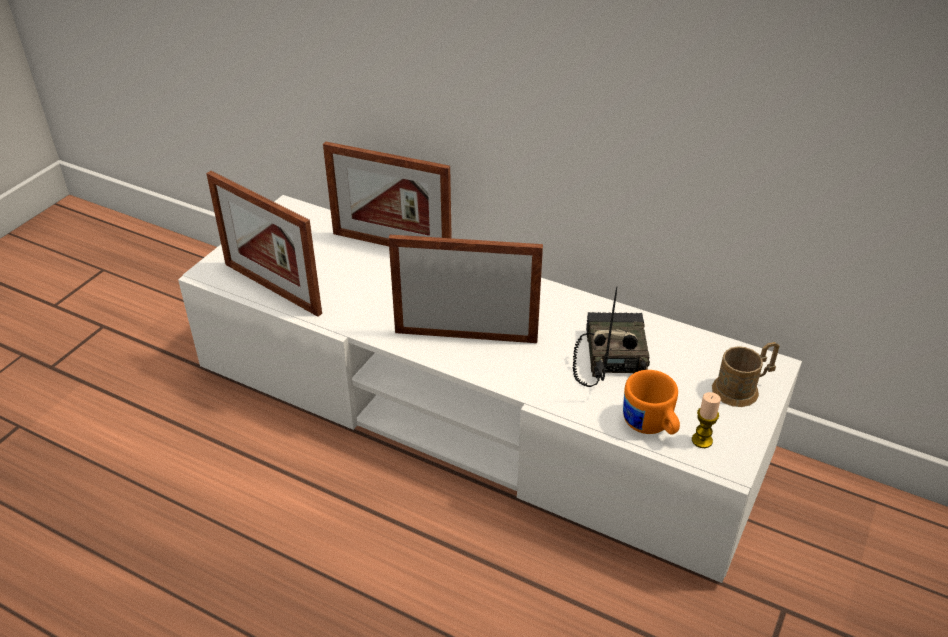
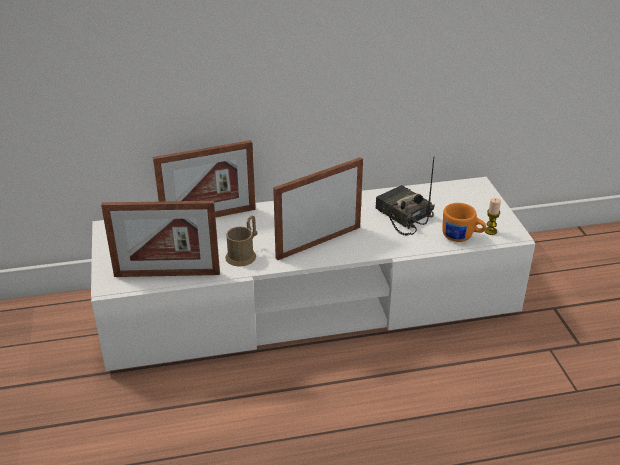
camera: 40 degrees left, 5 degrees down
brown mug [712,342,780,407] -> brown mug moved to [225,215,257,267]

